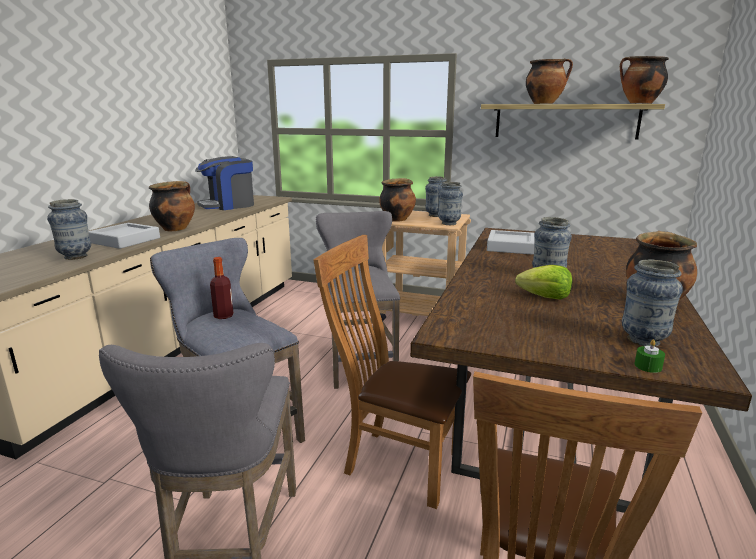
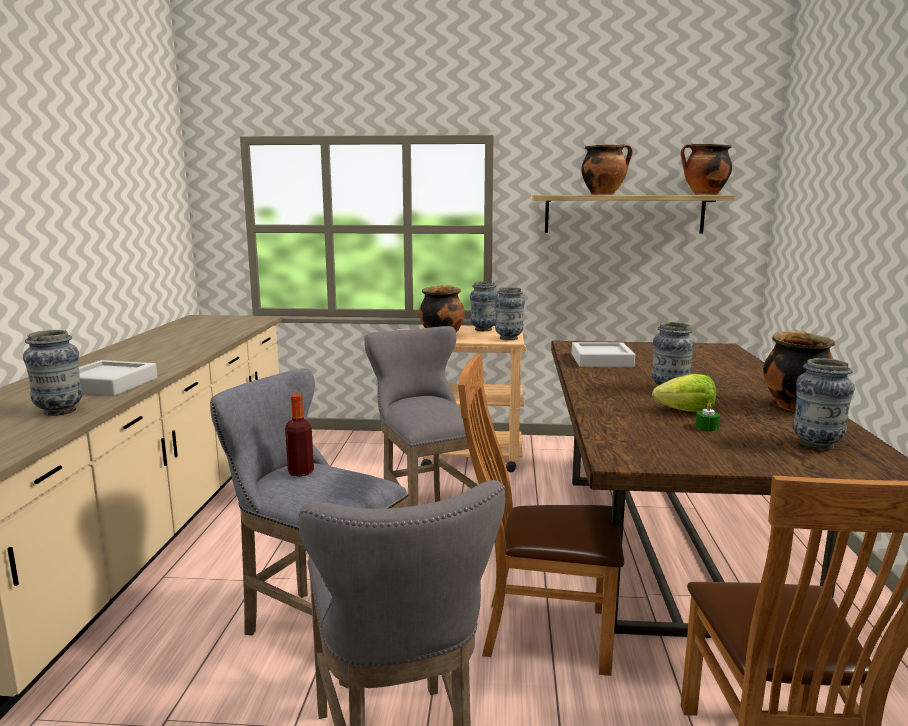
camera: 15 degrees left, 5 degrees down
cooking pot [149,181,195,231] -> none
coffee machine [195,156,254,210] -> none
green candle [634,339,665,373] -> green candle moved to [695,402,720,431]

